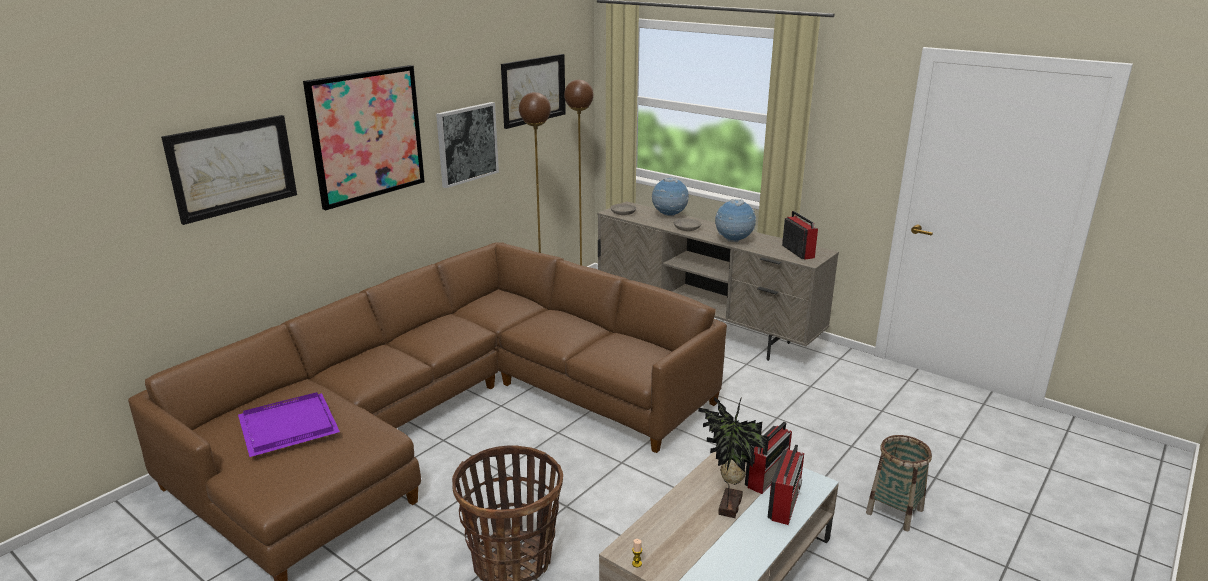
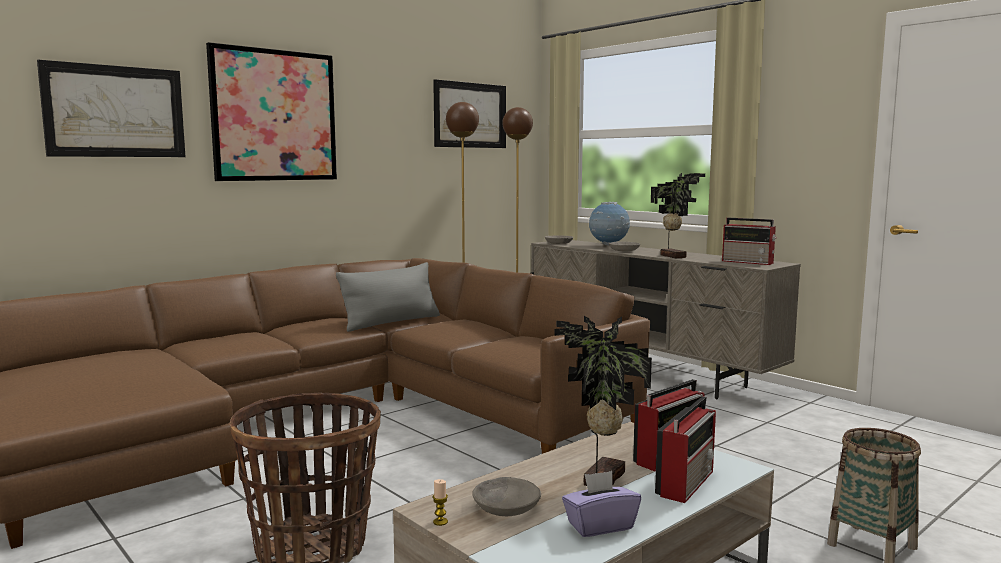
camera: 10 degrees right, 15 degrees down
purple tray [238,392,340,457] -> none
picture [436,102,499,188] -> none
globe [715,199,756,242] -> potted plant [651,173,705,258]
radio [782,211,818,260] -> radio turned 135 degrees clockwise [722,218,777,265]
none -> grey pillow [336,262,440,332]
none -> grey bowl [472,477,541,516]
none -> purple tissue box [562,471,641,537]

